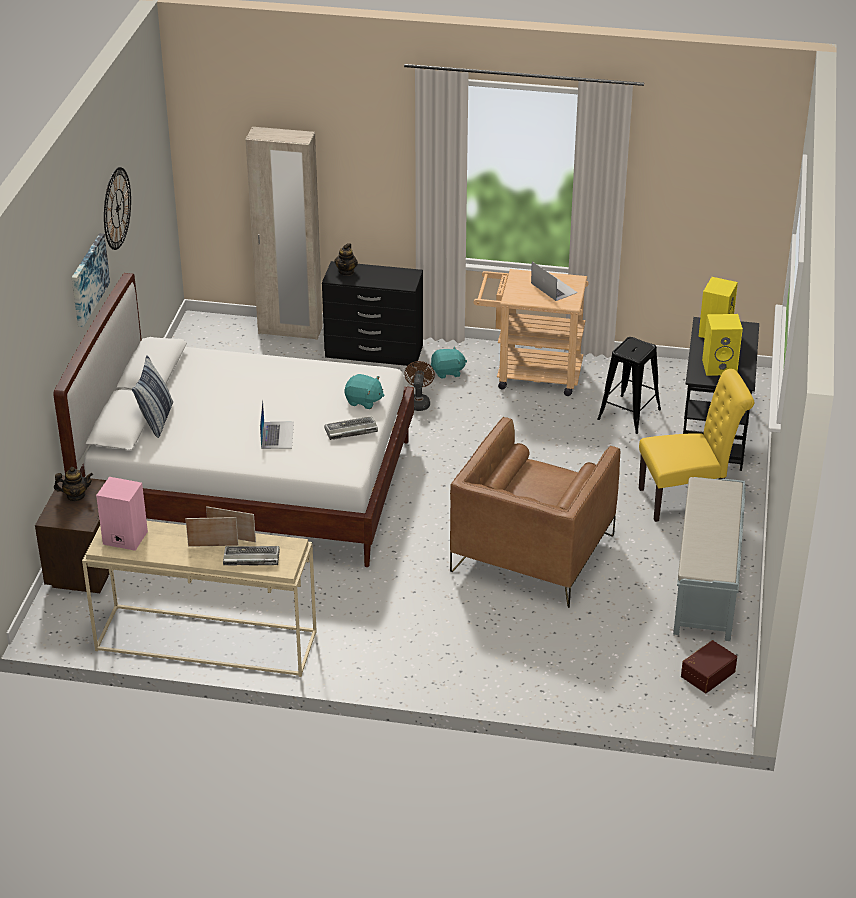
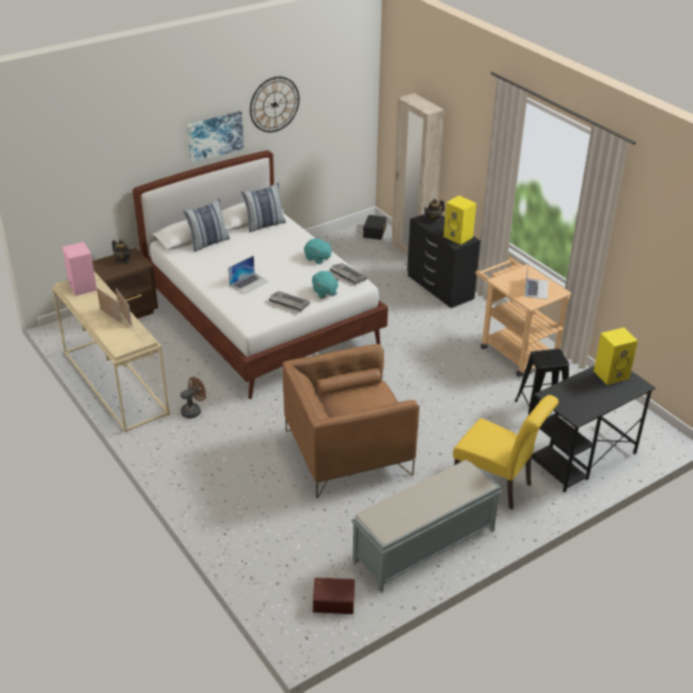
camera: 45 degrees right, 0 degrees up
keyboard [223,546,280,566] -> keyboard moved to [330,263,367,285]
brown fan [404,361,435,411] -> brown fan moved to [180,377,206,419]
turquoise plush toy [431,347,467,379] -> turquoise plush toy moved to [304,238,331,264]
yellow speaker [702,314,743,376] -> yellow speaker moved to [444,196,476,245]
none -> pillow [241,182,286,232]
none -> black storage box [363,215,386,240]

